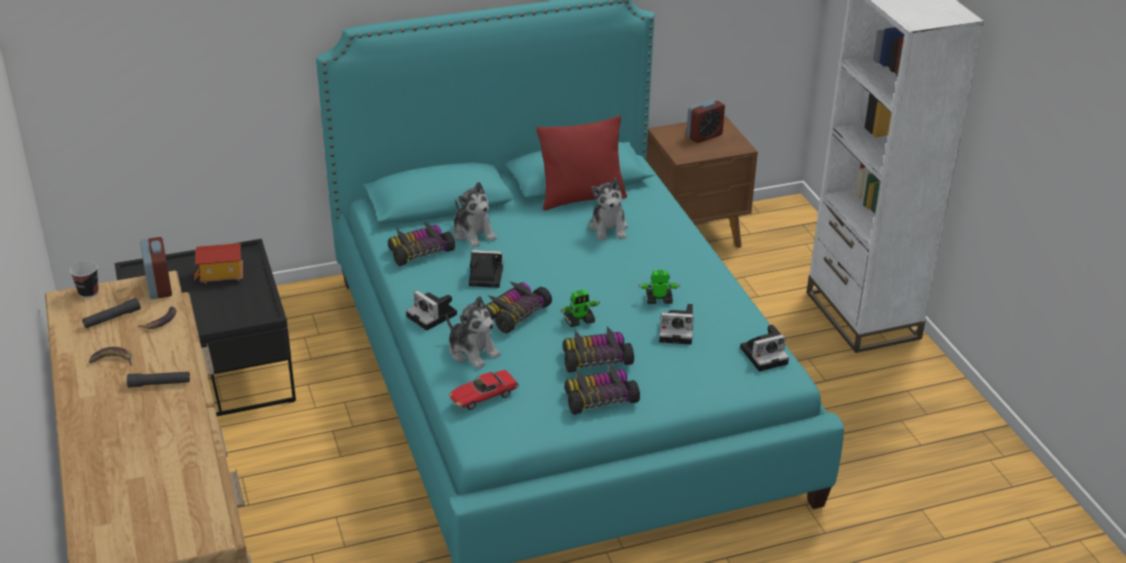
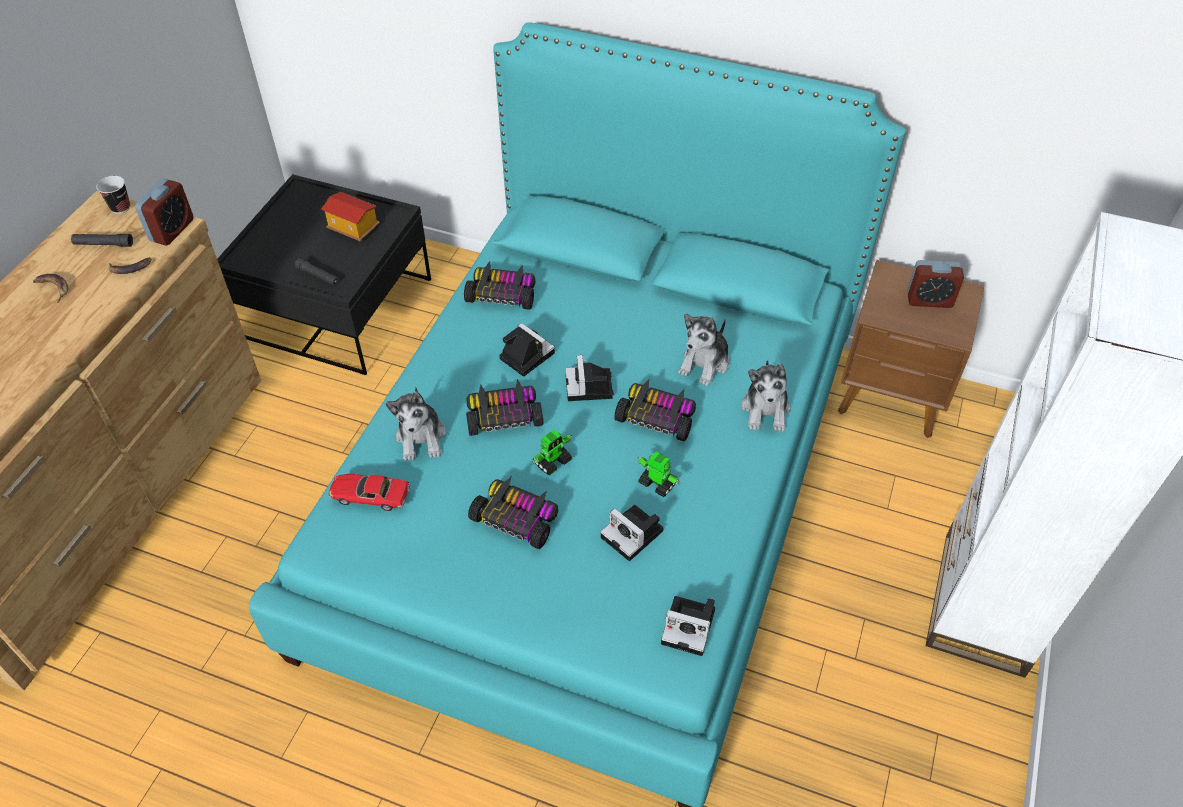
camera: 40 degrees right, 15 degrees up
black flashlight [127,372,190,387] -> black flashlight moved to [295,258,339,286]
camera [406,290,457,331] -> camera moved to [565,355,614,401]
plush toy [453,182,497,248] -> plush toy moved to [741,360,790,431]
red pillow [536,116,627,210] -> none
toy robot [560,289,600,327] -> toy robot turned 60 degrees counterclockwise [533,429,572,475]
toy car [564,363,640,415] -> toy car moved to [614,379,696,441]

